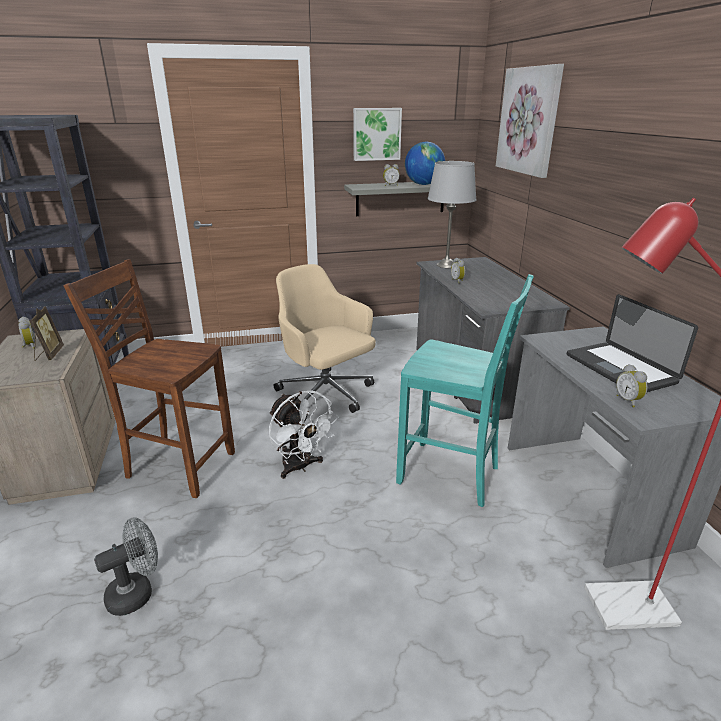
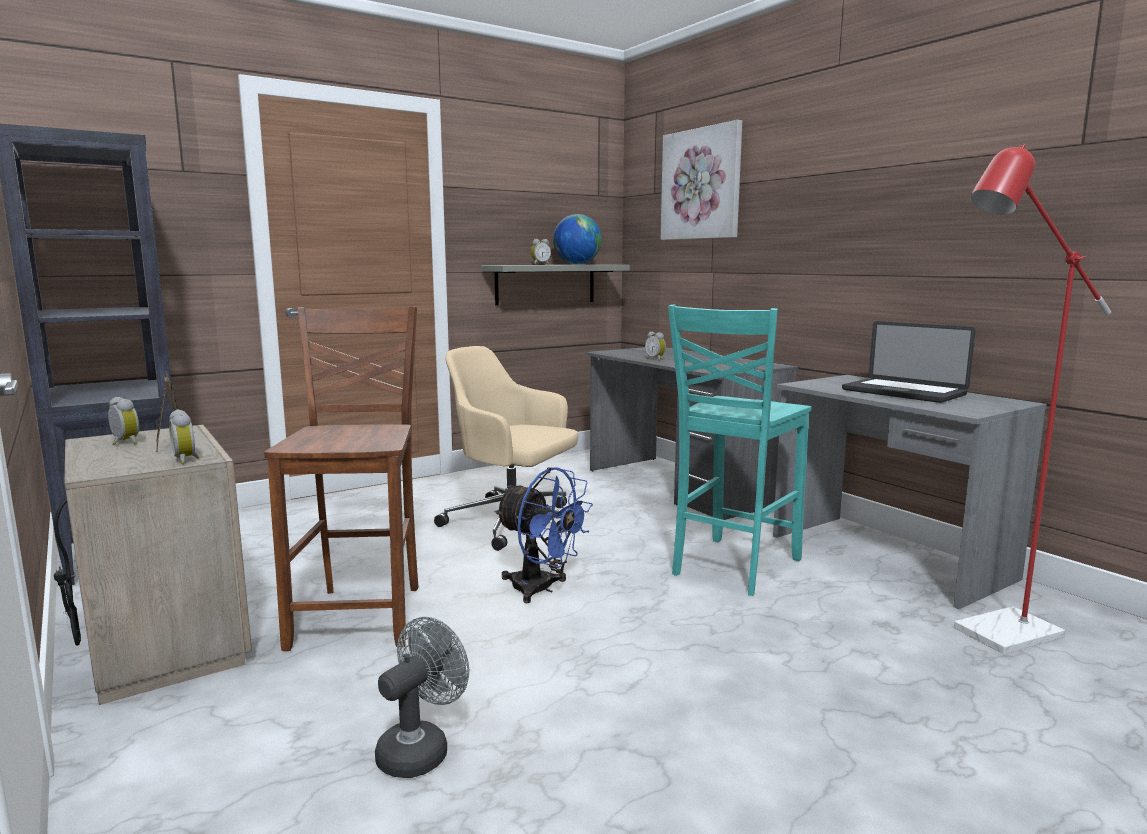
camera: 20 degrees left, 15 degrees down
brown chair [63,259,235,498] -> brown chair turned 90 degrees clockwise [264,307,418,651]
white fan [269,390,339,479] -> blue fan [494,467,593,603]
picture [353,108,402,161] -> none
turquoise chair [396,274,534,507] -> turquoise chair turned 120 degrees clockwise [668,305,811,596]
grey table lamp [428,161,476,268] -> none
alarm clock [616,364,648,407] -> alarm clock moved to [169,409,200,464]

